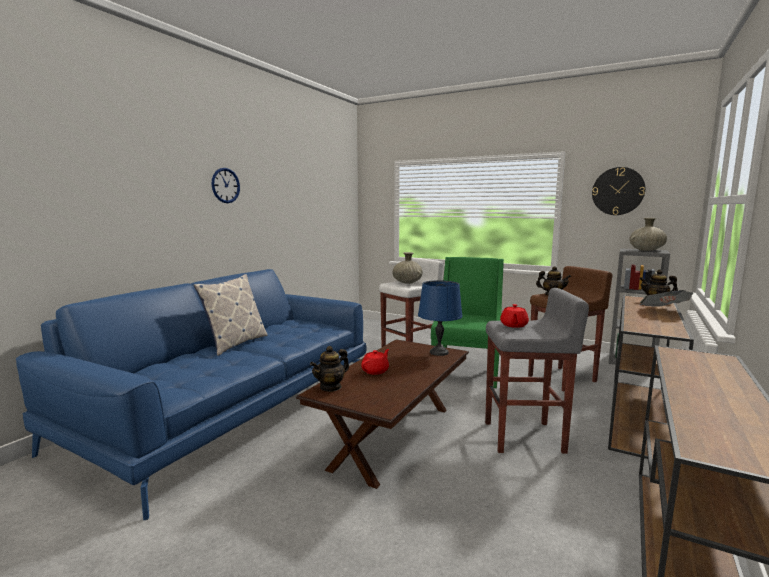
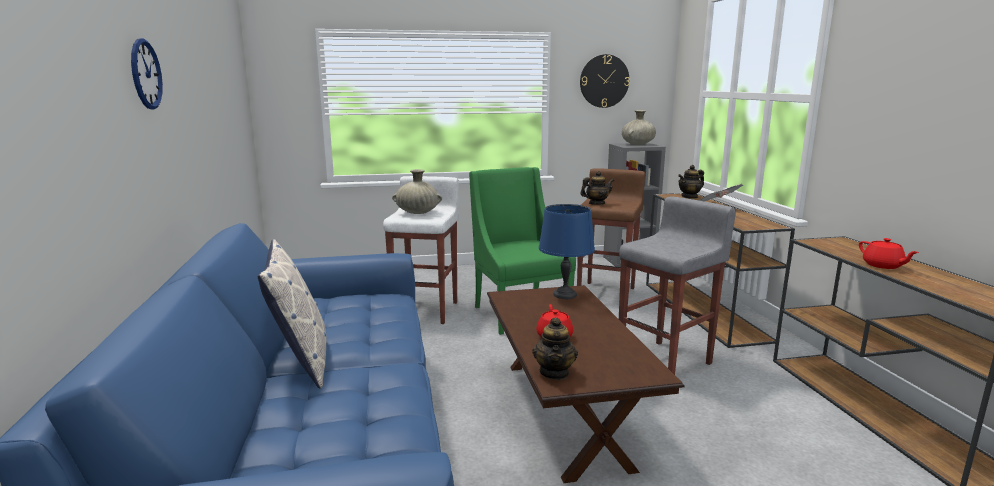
camera: 40 degrees left, 5 degrees up
red teapot [500,304,529,328] -> red teapot moved to [859,238,919,269]

